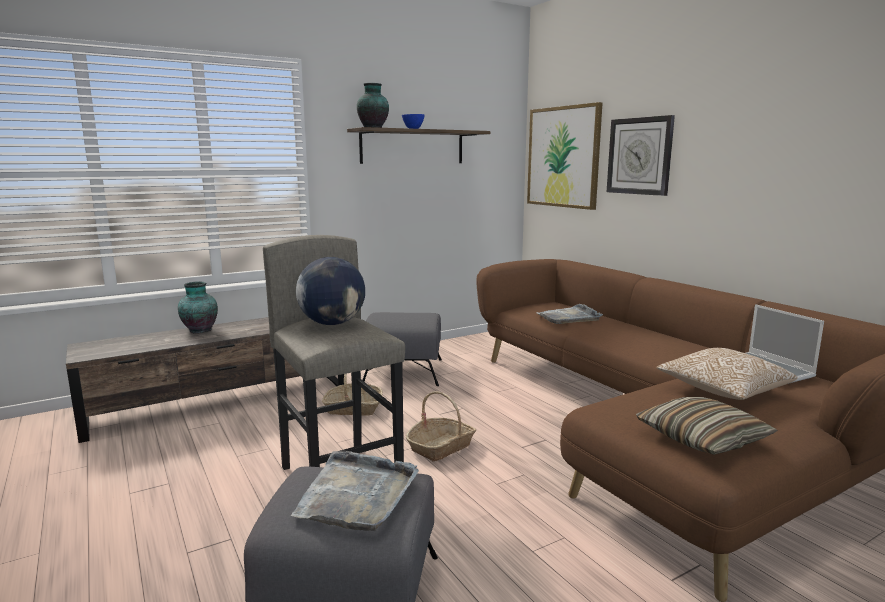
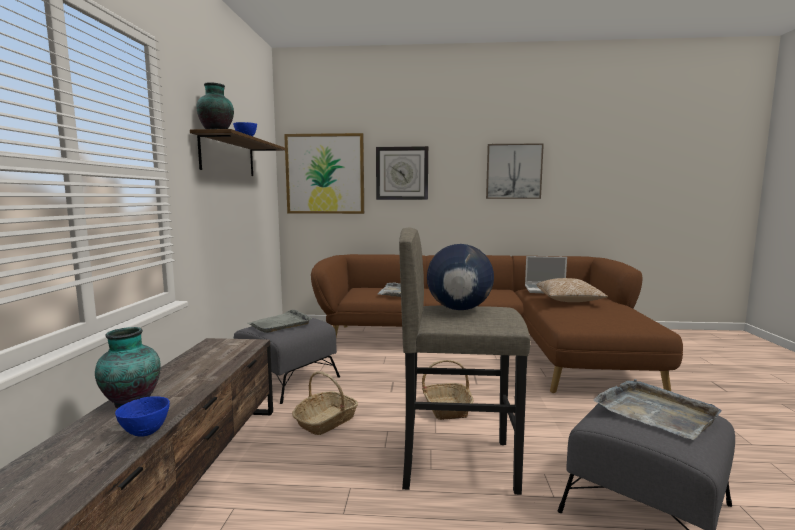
camera: 55 degrees left, 5 degrees down
pillow [636,397,778,455] -> none
none -> blue bowl [115,396,170,437]
none -> grey tray [248,310,312,333]
none -> picture [486,143,544,199]

